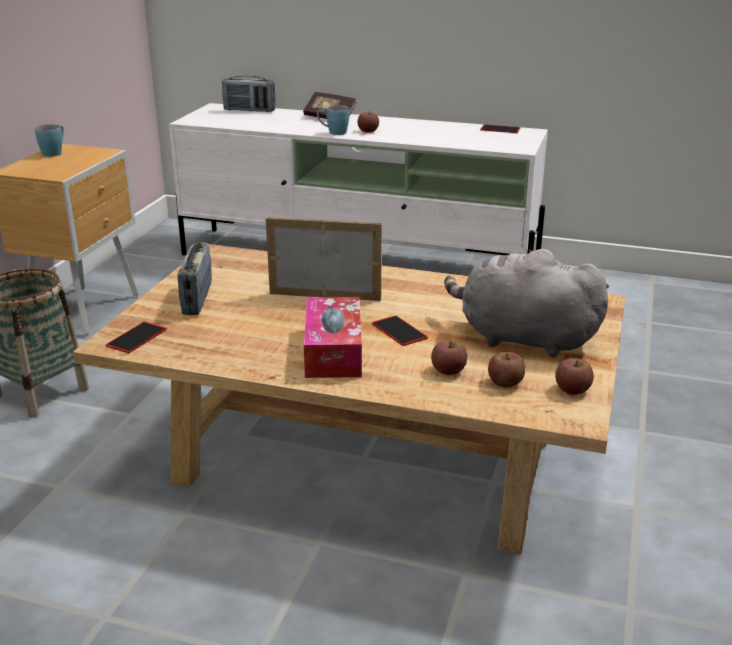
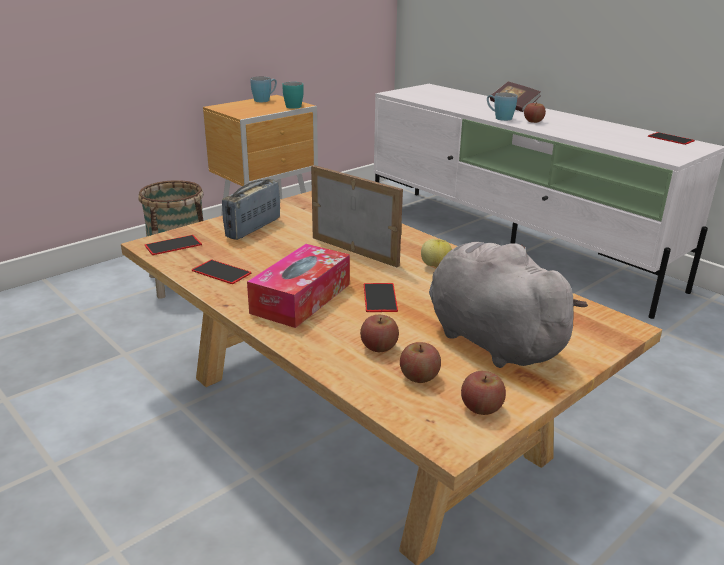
camera: 30 degrees right, 0 degrees up
radio [222,76,275,112] -> none
none -> phone [192,260,252,284]
none -> turquoise mug [282,82,304,109]
none -> apple [421,239,452,268]

